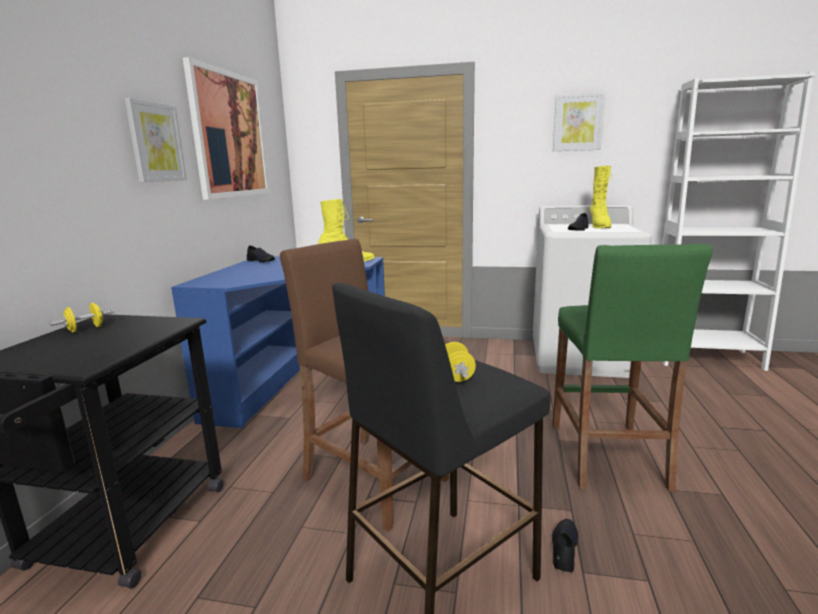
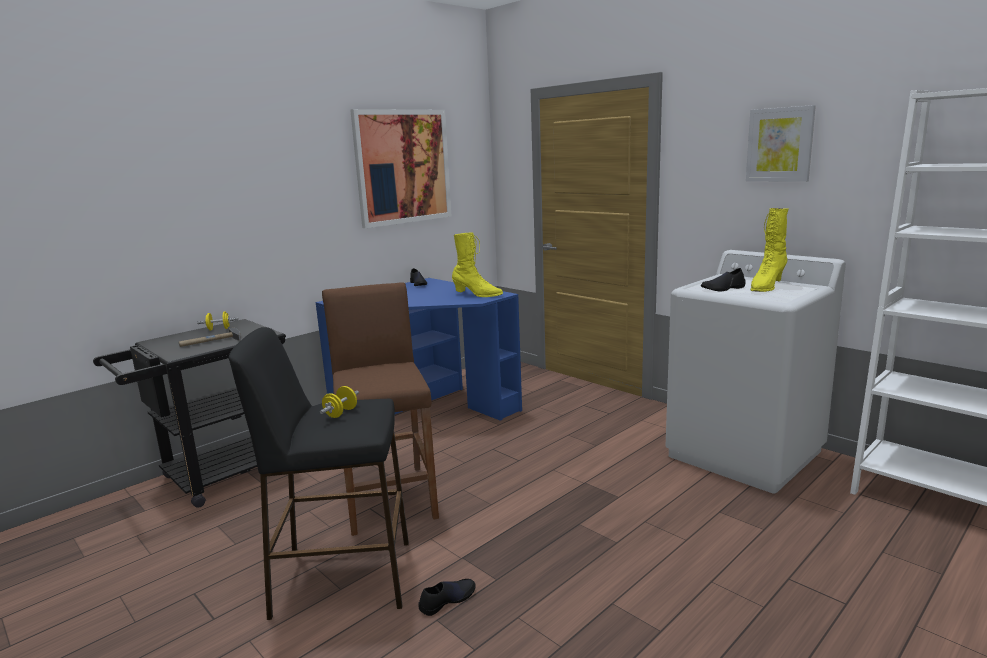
camera: 35 degrees right, 0 degrees up
picture [125,98,187,182] -> none
green stool [552,243,713,492] -> none
none -> hammer [179,328,241,347]

